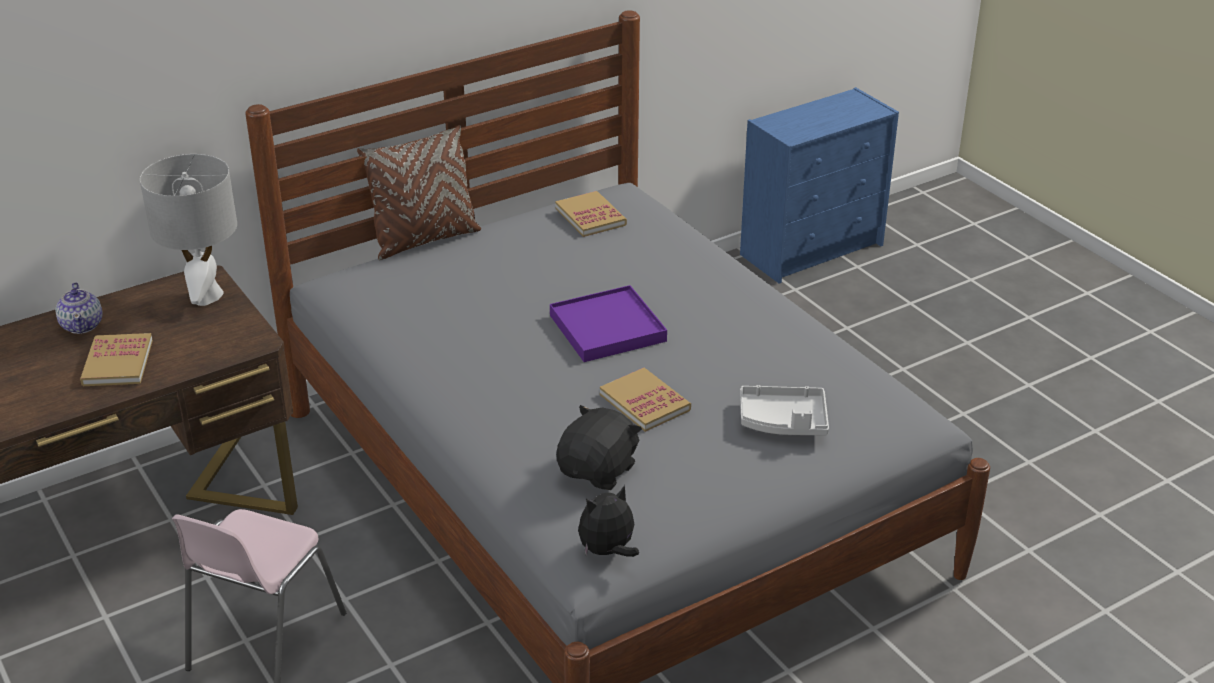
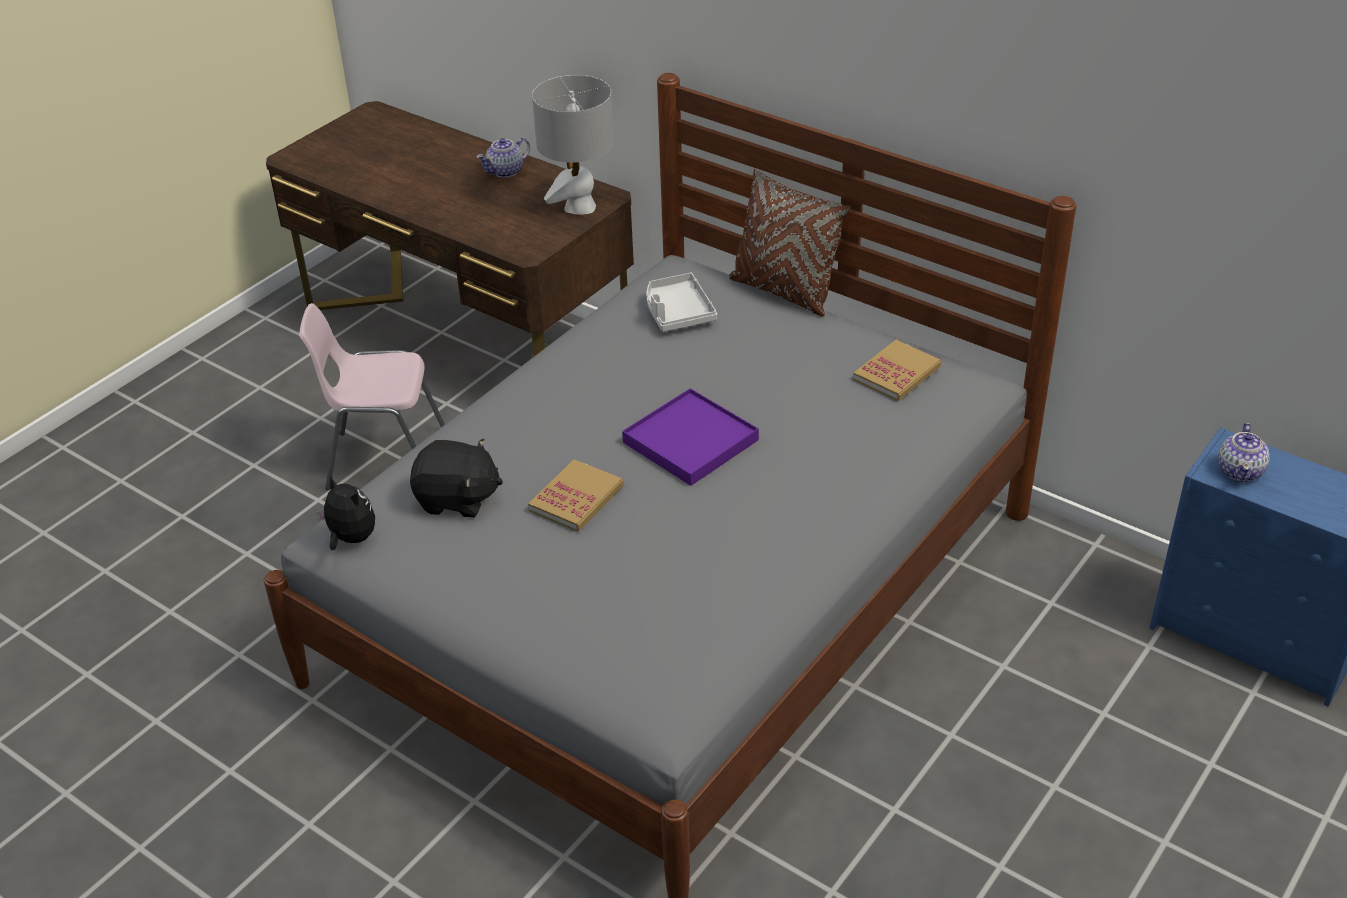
camera: 70 degrees right, 5 degrees up
book [80,333,153,386] -> none
grey tray [740,385,829,435] -> grey tray moved to [647,273,717,332]
none -> teapot [1218,423,1270,482]

